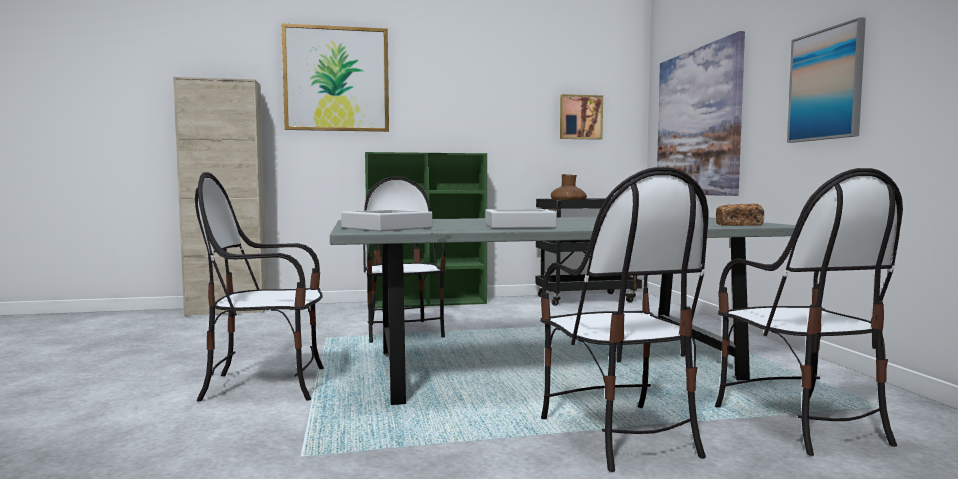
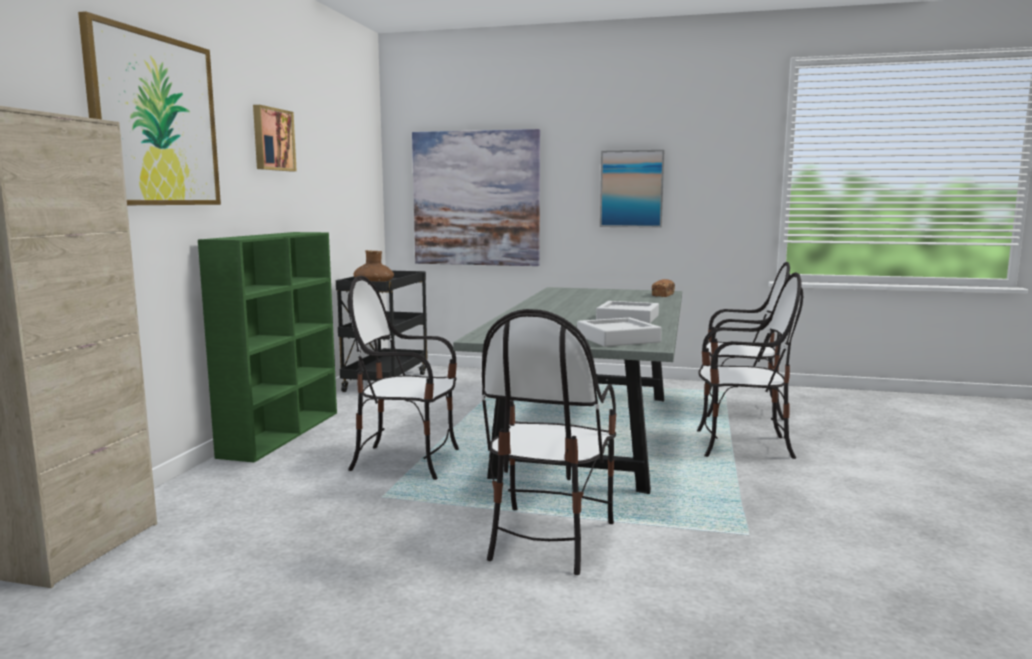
camera: 65 degrees left, 5 degrees up
picture [560,94,603,140] -> picture moved to [253,105,297,171]

